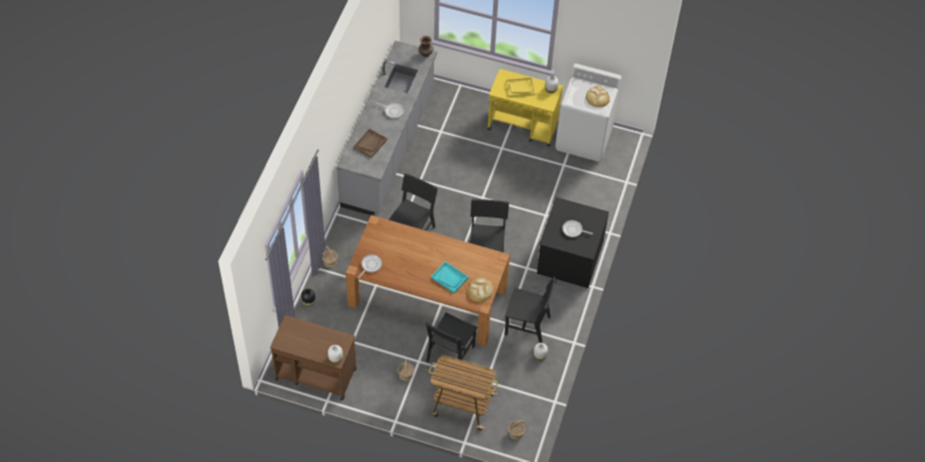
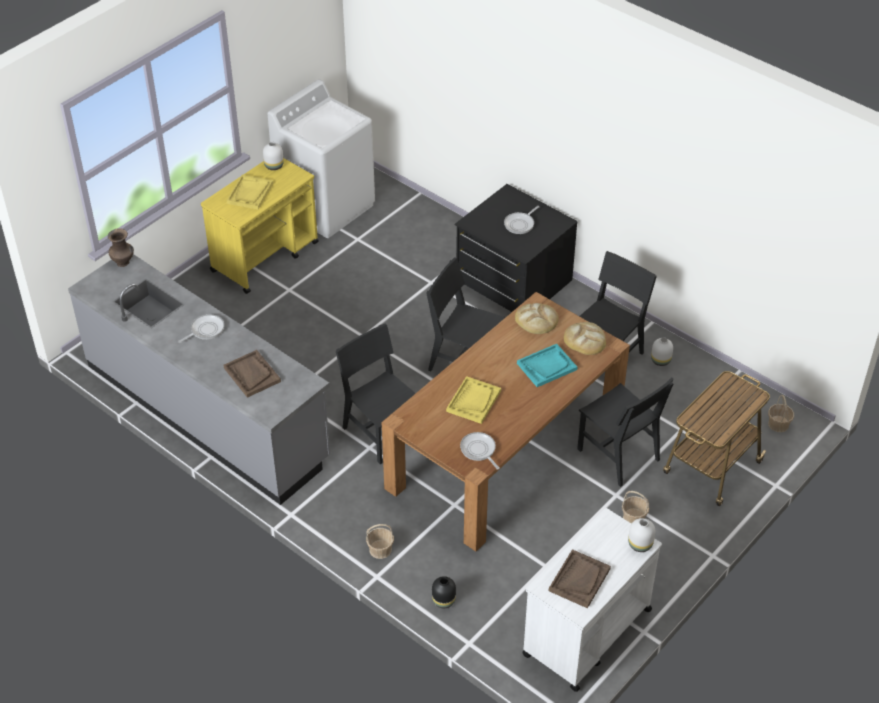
camera: 65 degrees left, 10 degrees down
brown cart [270,315,356,400] -> white cart [522,508,662,692]
bread [586,86,610,107] -> bread moved to [515,303,559,334]
none -> yellow tray [446,376,501,424]
none -> brown tray [549,549,611,608]

